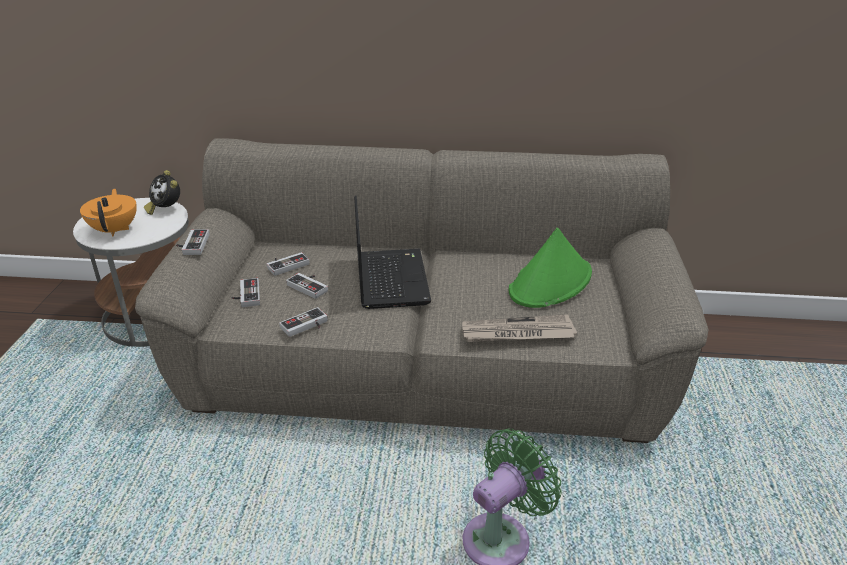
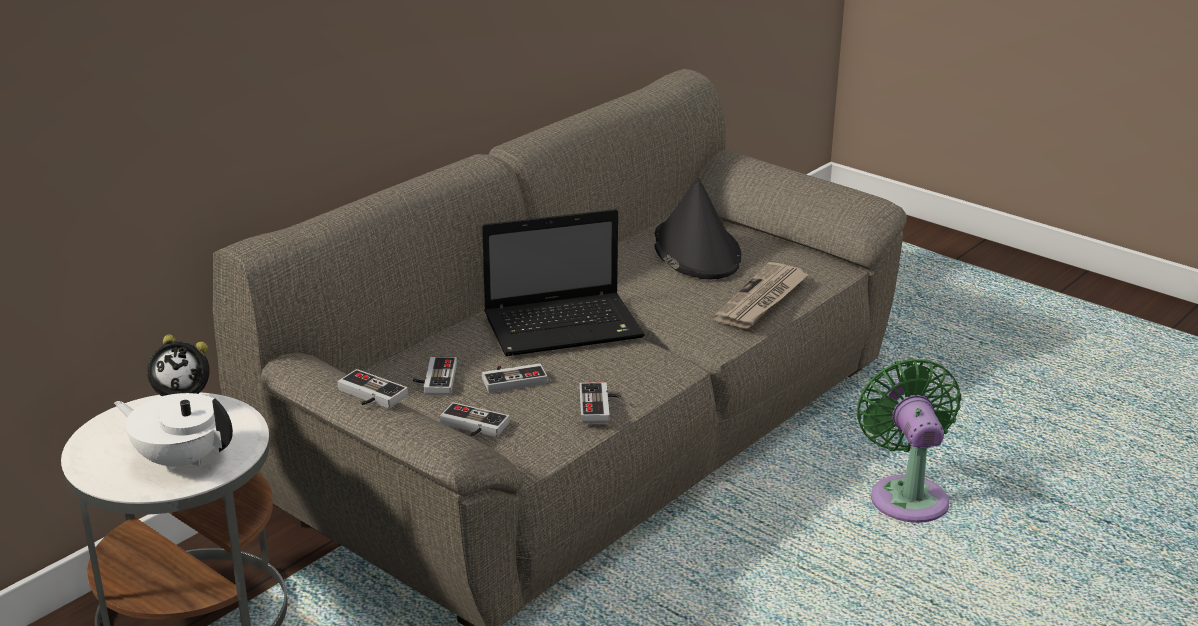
camera: 55 degrees left, 5 degrees down
orange teapot [80,189,137,236] -> white teapot [114,393,233,472]
laptop [354,195,431,309] -> laptop turned 135 degrees clockwise [482,209,645,356]
green hat [509,228,592,308] -> black hat [654,177,741,279]

